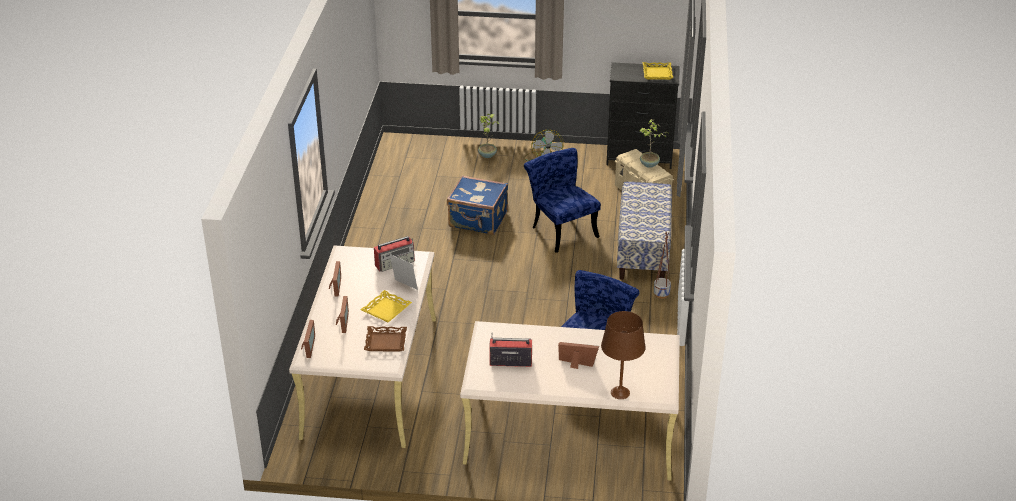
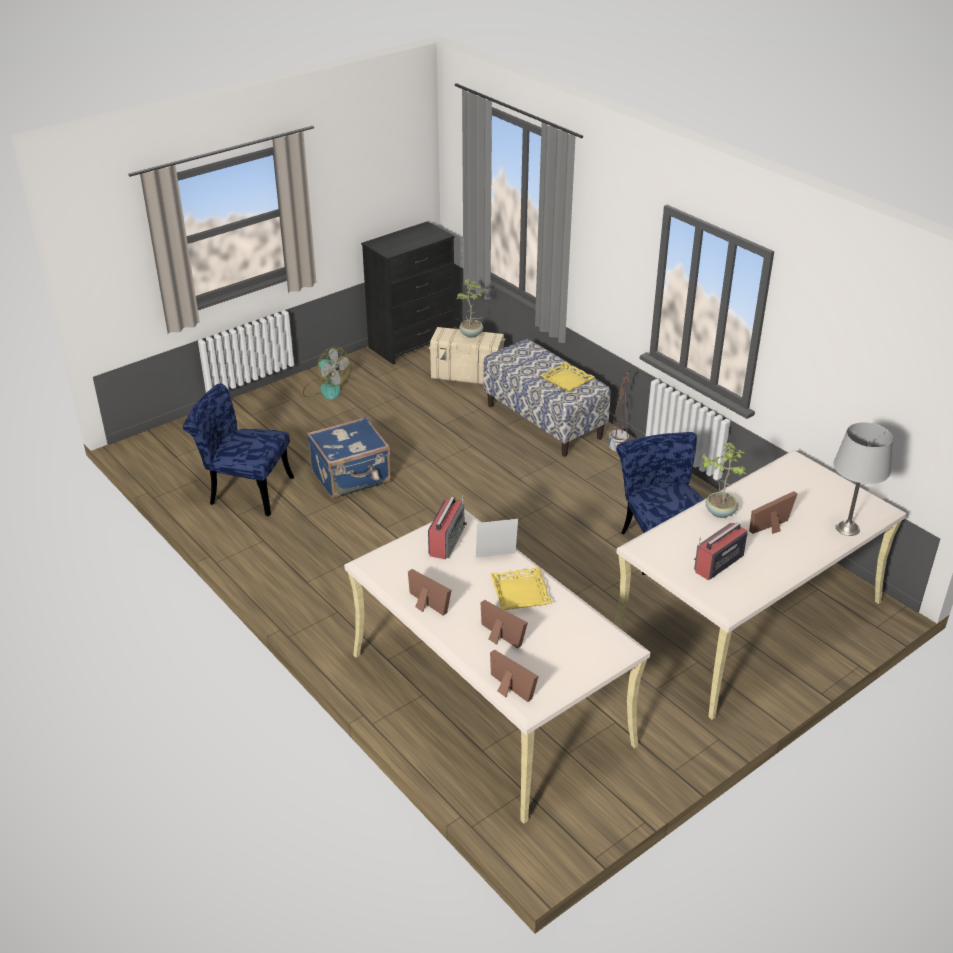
camera: 45 degrees left, 0 degrees up
brown tray [364,326,407,352] -> none
potted plant [478,114,499,158] -> potted plant moved to [700,442,747,518]
blue chair [524,148,601,253] -> blue chair moved to [183,383,294,516]
brown table lamp [601,311,646,399] -> grey table lamp [833,422,893,536]
yellow tray [643,62,673,80] -> yellow tray moved to [540,362,595,392]

